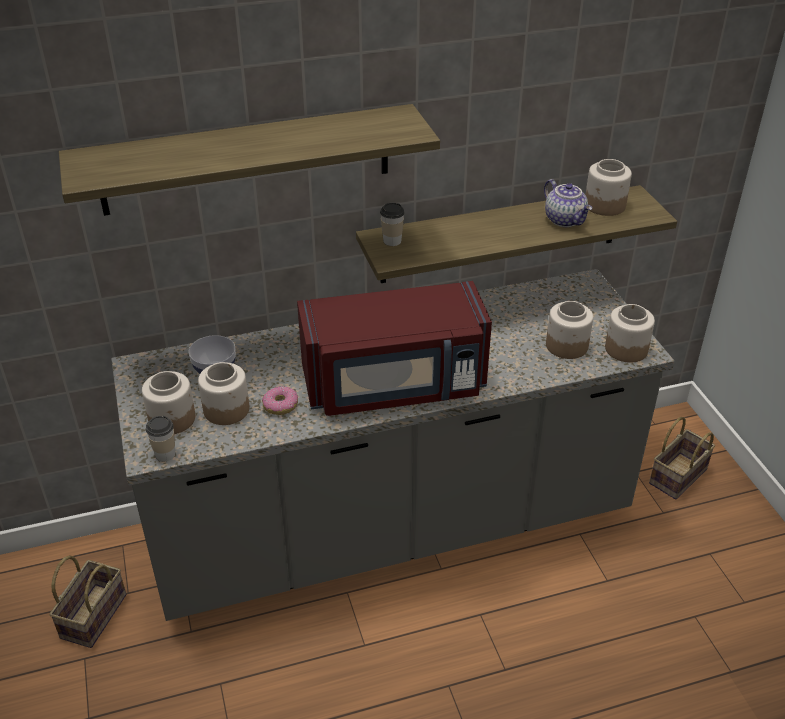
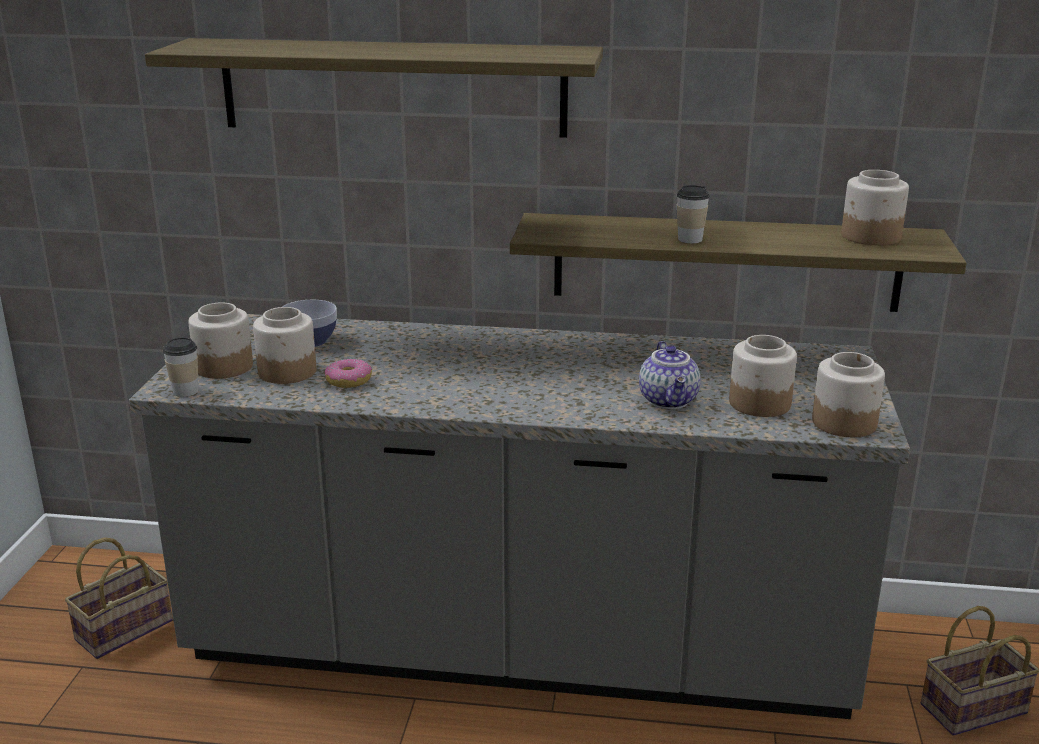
camera: 25 degrees right, 15 degrees down
red microwave [297,281,492,416] -> none
cup [380,203,405,246] -> cup moved to [676,185,710,243]
teapot [544,179,592,227] -> teapot moved to [639,341,700,409]

